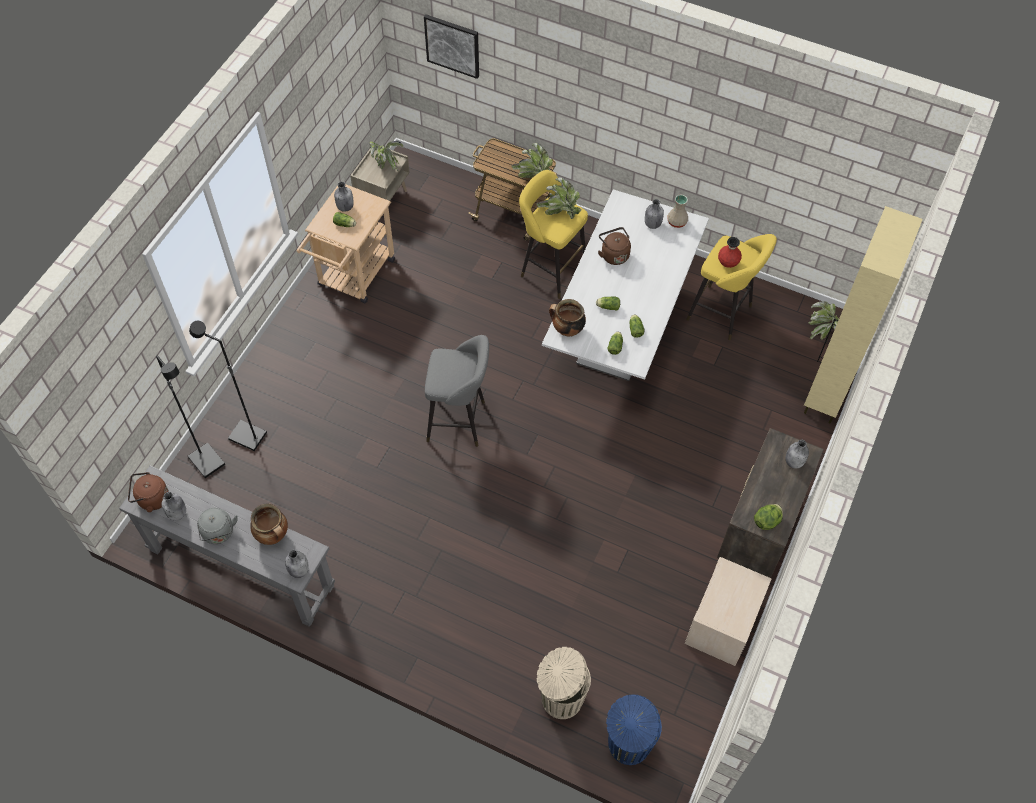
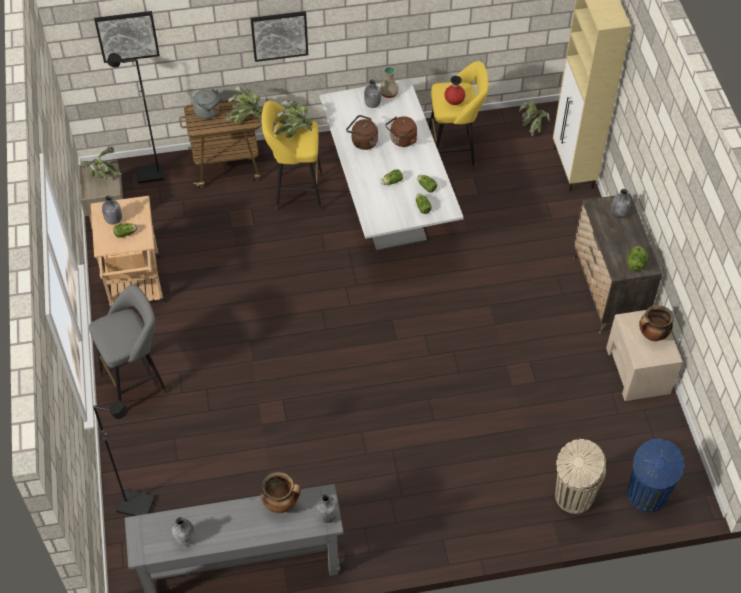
camera: 35 degrees left, 5 degrees down
brown kettle [128,472,169,512] -> brown kettle moved to [385,116,417,147]
black floor lamp [189,321,267,451] -> black floor lamp moved to [107,53,165,184]
grey kettle [197,508,238,544] -> grey kettle moved to [193,89,223,119]
grey stool [425,335,489,447] -> grey stool moved to [89,285,167,401]
cooking pot [549,299,586,336] -> cooking pot moved to [639,305,674,341]
none -> picture [250,11,308,62]

